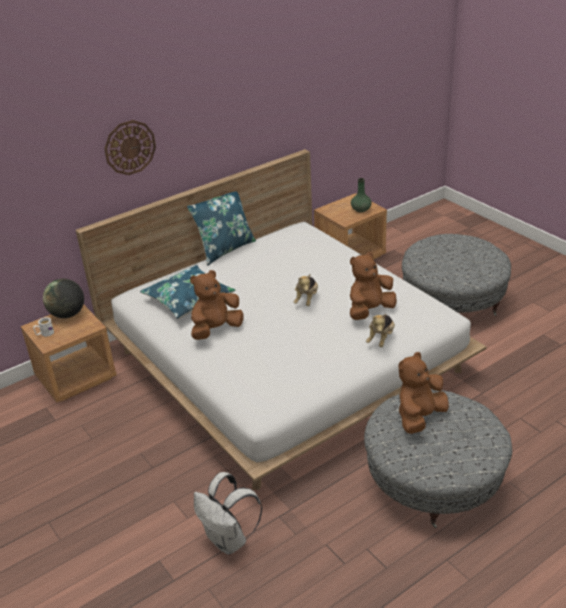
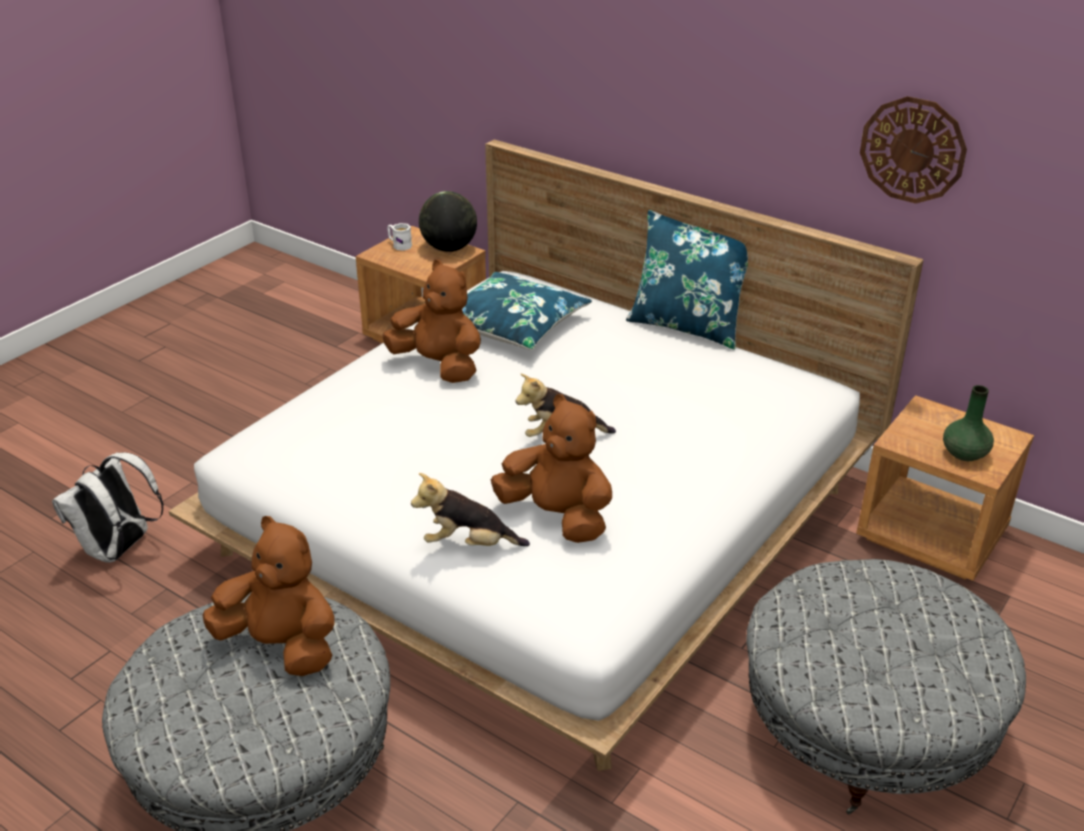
camera: 70 degrees right, 0 degrees up
wall clock [104,120,156,175] -> wall clock moved to [860,96,967,203]

